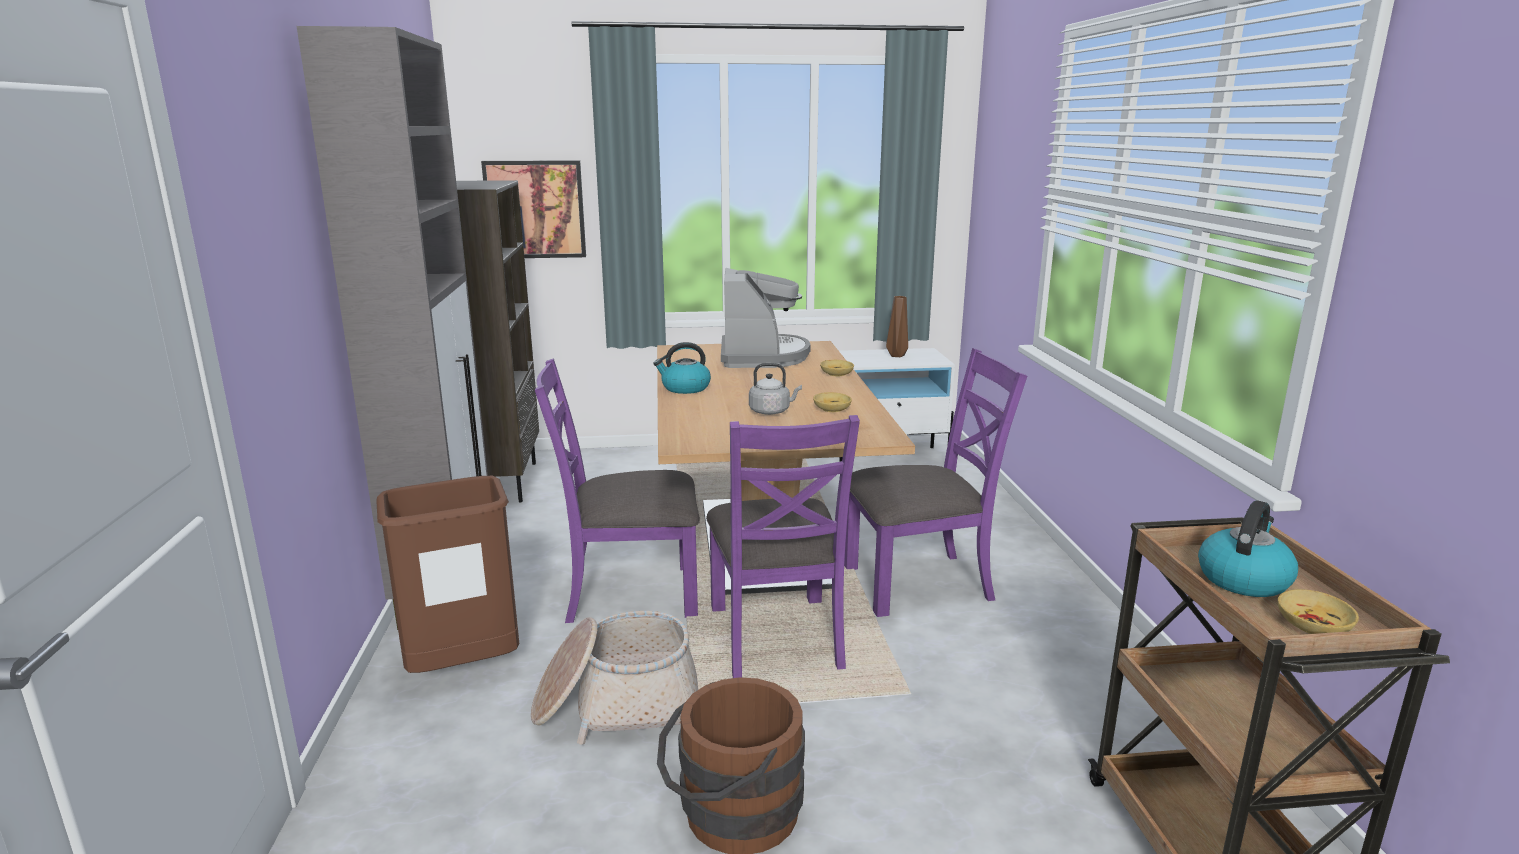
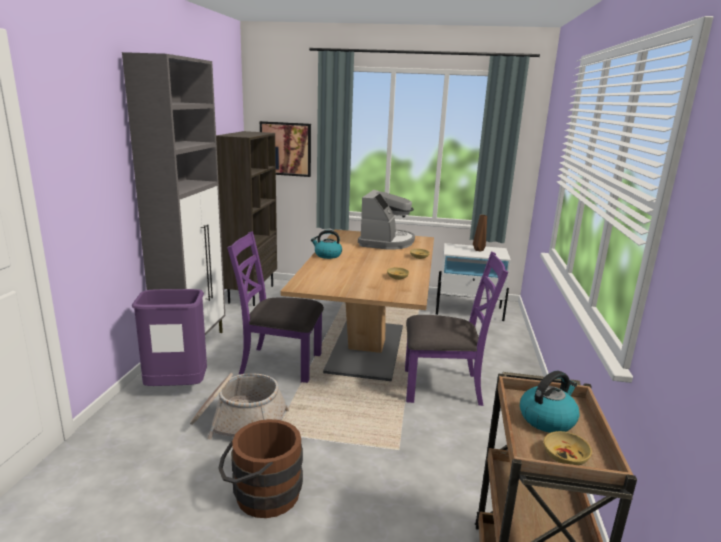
camera: 15 degrees right, 0 degrees up
brown trash can [376,476,519,673] -> purple trash can [132,289,207,386]
purple chair [706,415,860,678] -> none
grey kettle [749,363,802,415] -> none

